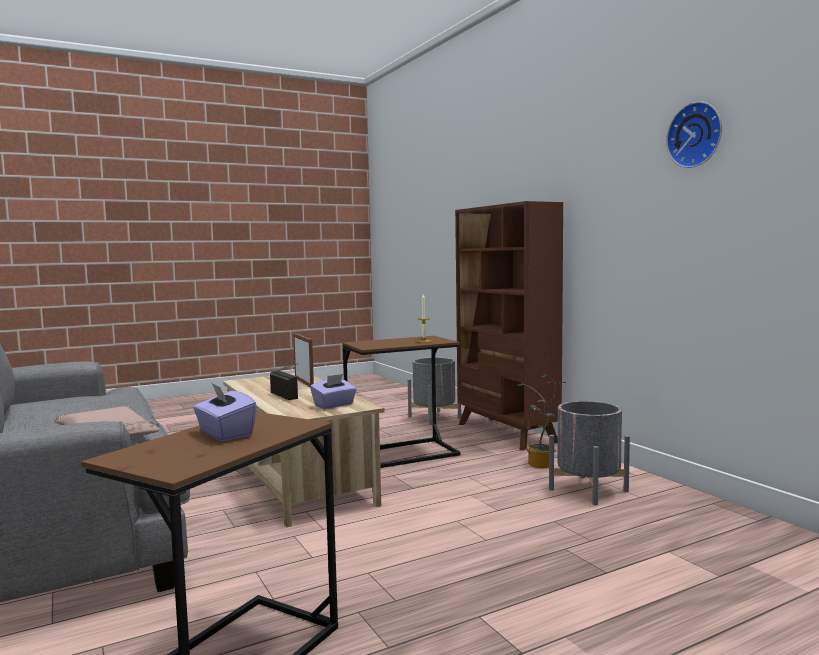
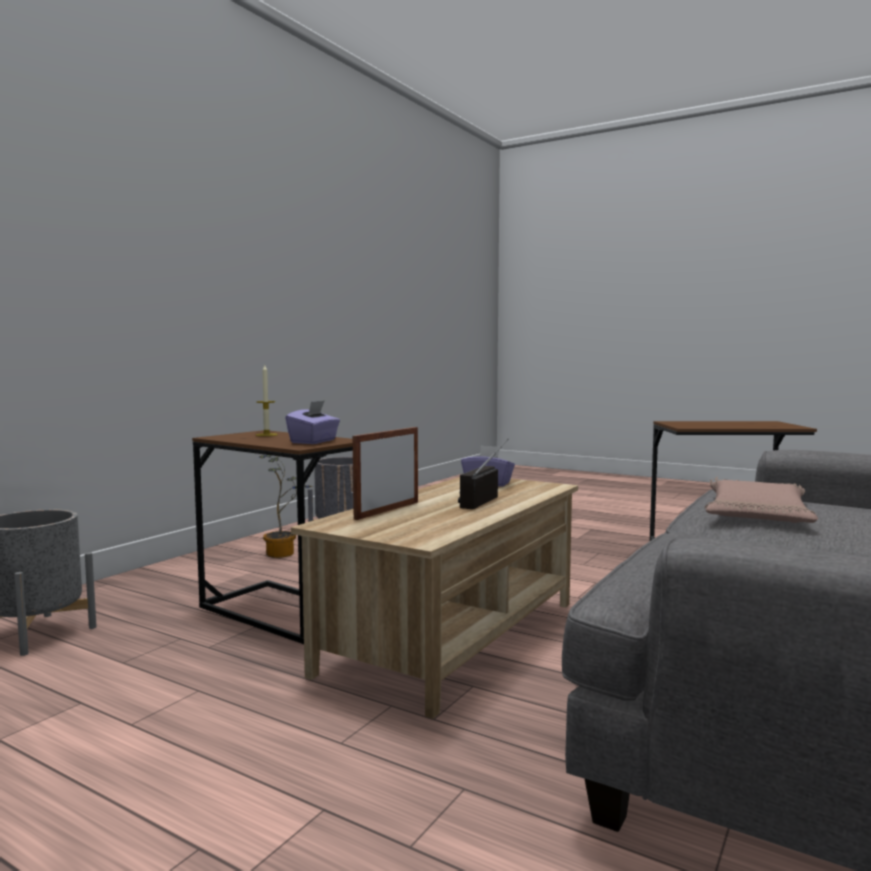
camera: 120 degrees left, 0 degrees up
purple tissue box [193,382,257,441] -> purple tissue box moved to [285,400,340,444]
brown bookcase [455,201,563,450] -> none
wall clock [666,101,722,168] -> none

